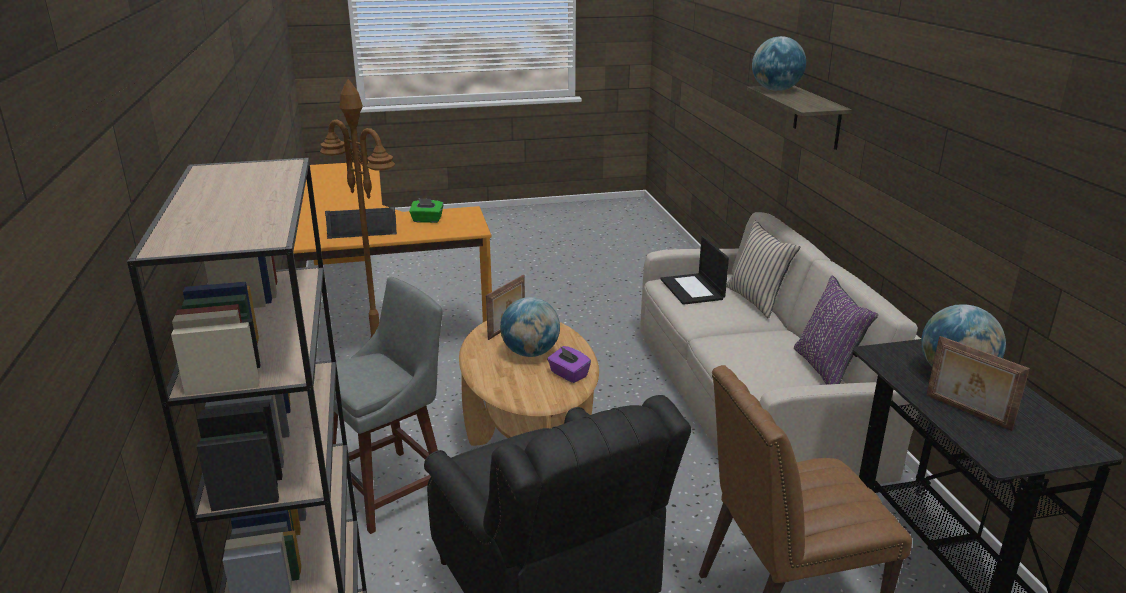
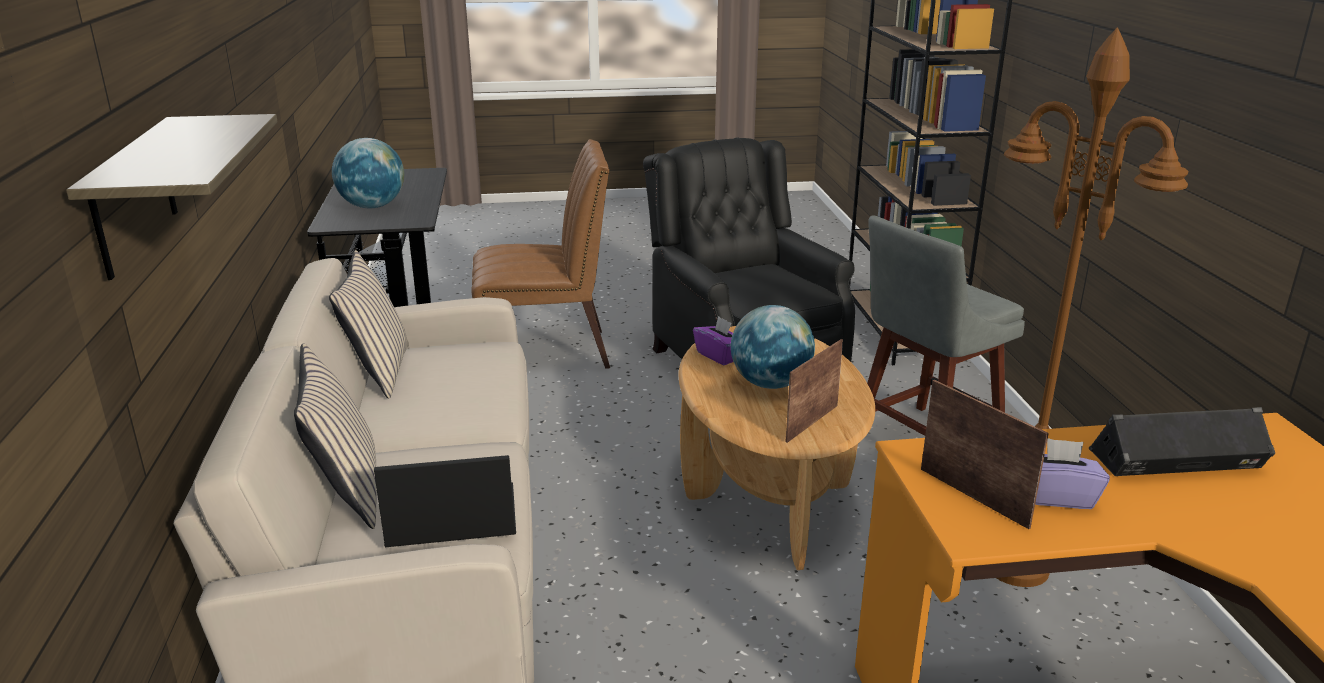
camera: 175 degrees left, 0 degrees up
green tissue box [409,198,444,223] -> purple tissue box [1035,438,1110,509]
laptop [660,236,729,305] -> laptop turned 90 degrees counterclockwise [374,455,516,547]
globe [752,36,806,91] -> none
purple pillow [794,276,878,385] -> beige pillow [329,250,409,399]
picture frame [926,336,1030,431] -> picture frame moved to [921,380,1049,529]

